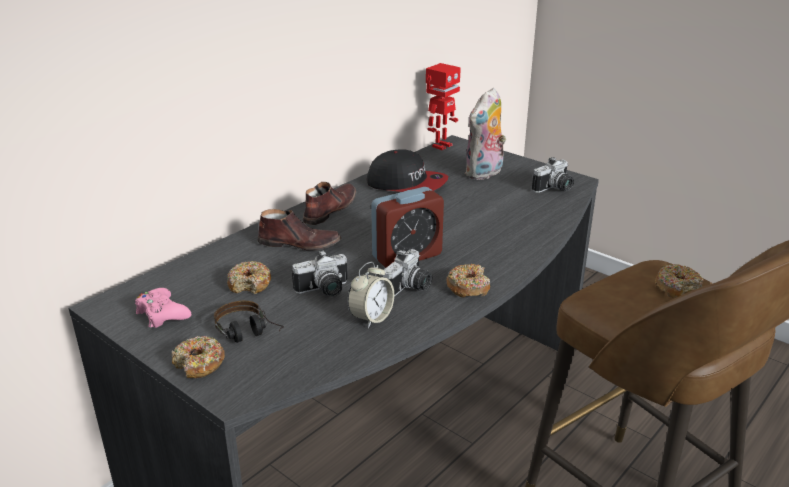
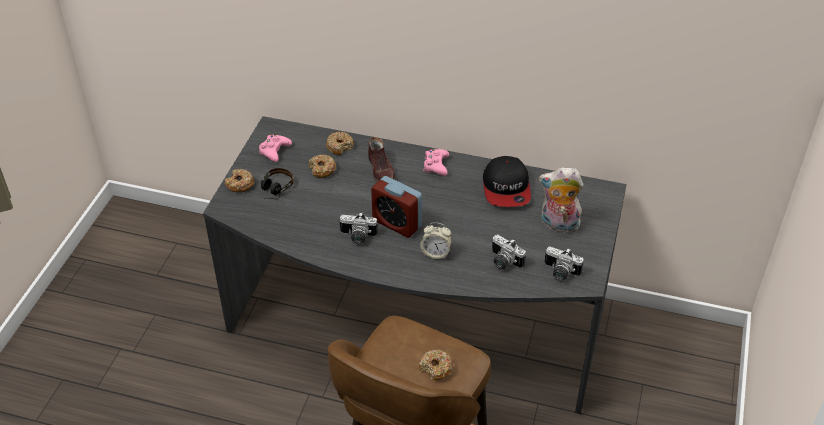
camera: 65 degrees right, 15 degrees up
camera [292,250,347,297] -> camera moved to [492,235,526,270]
brown shoe [303,182,356,225] -> pink game controller [423,149,449,176]
alarm clock [348,262,394,328] -> alarm clock moved to [420,222,452,259]
toy robot [426,63,461,151] -> none
donut [446,264,490,298] -> donut moved to [326,132,354,155]

